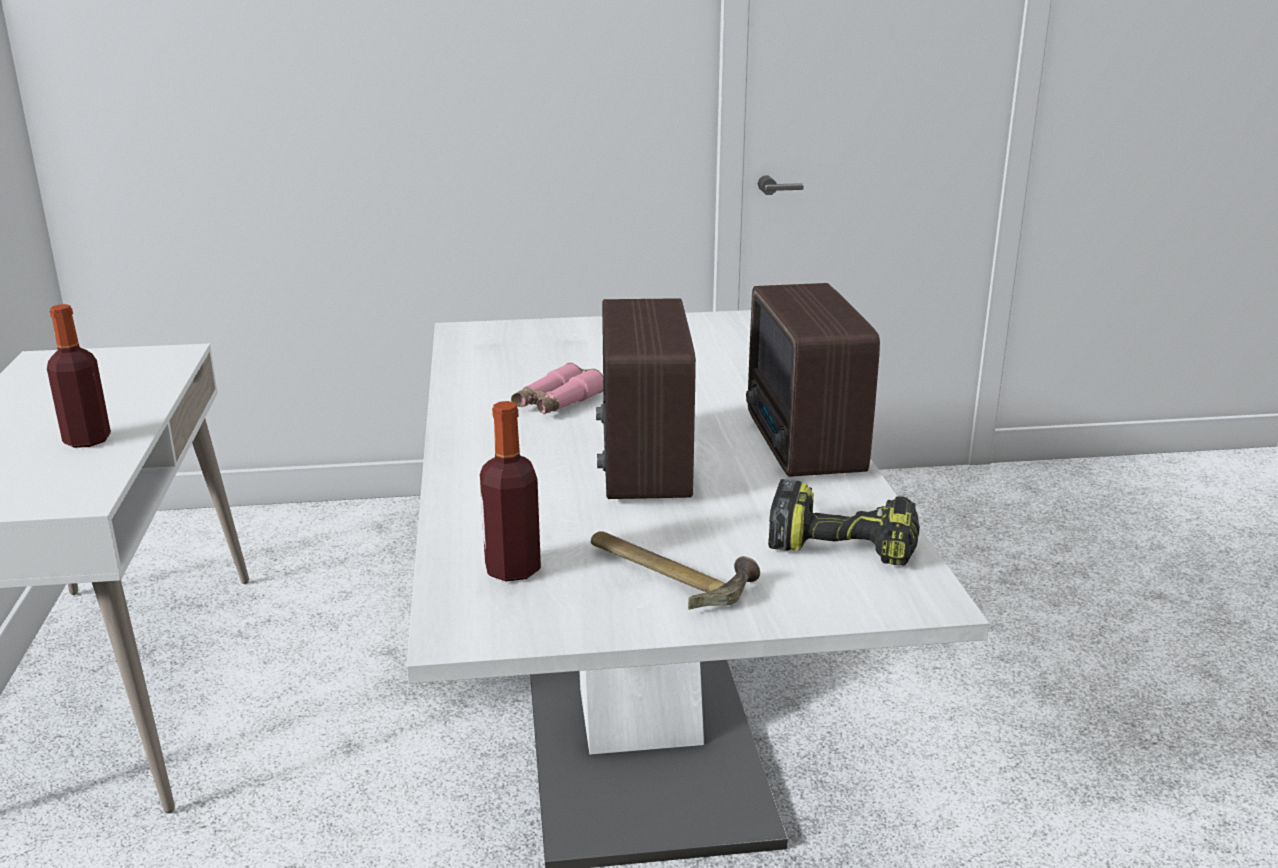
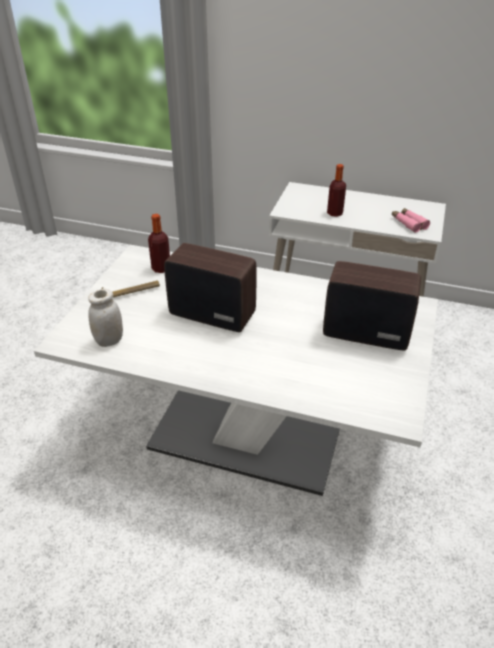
camera: 115 degrees right, 15 degrees up
pink binoculars [511,363,603,415] -> pink binoculars moved to [392,208,430,233]
radio [746,283,880,477] -> radio moved to [323,261,421,350]
power drill [768,479,920,566] -> white jar [88,289,123,347]

